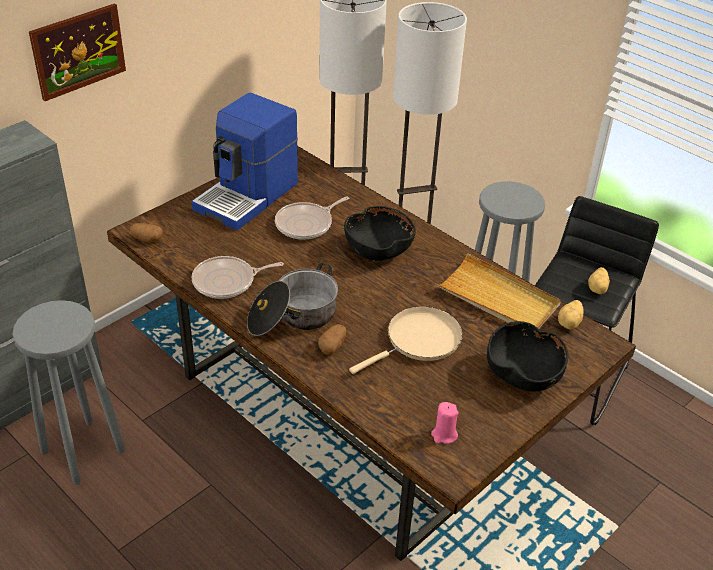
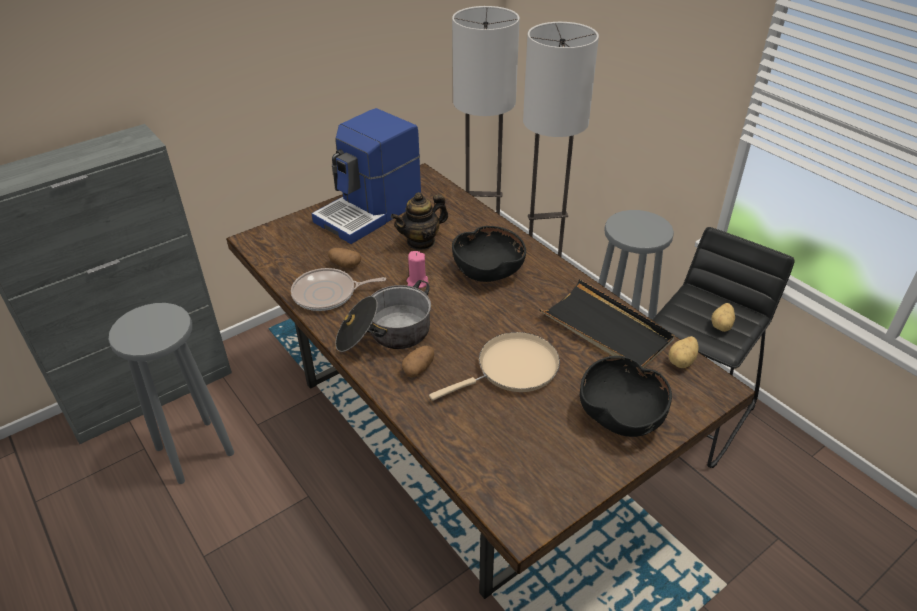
camera: 10 degrees right, 0 degrees up
picture [29,4,126,101] -> none
potato [130,223,163,242] -> potato moved to [328,248,361,268]
frying pan [275,196,349,240] -> teapot [391,192,448,250]
pink candle [431,402,458,444] -> pink candle moved to [407,251,429,288]
beige tray [435,253,561,329] -> black tray [539,279,675,368]

